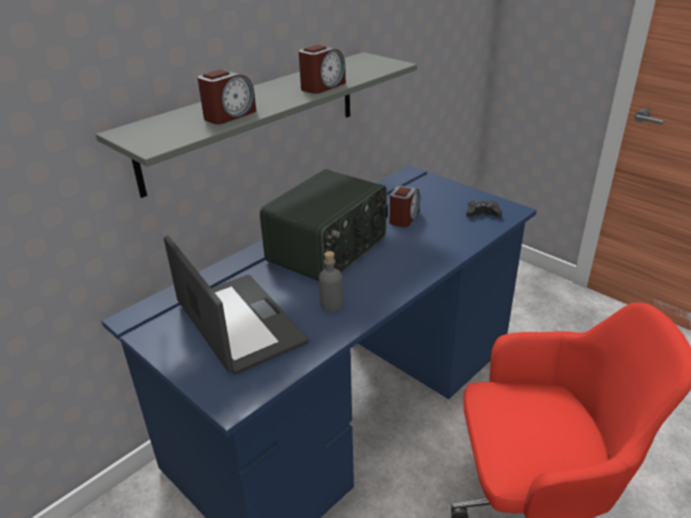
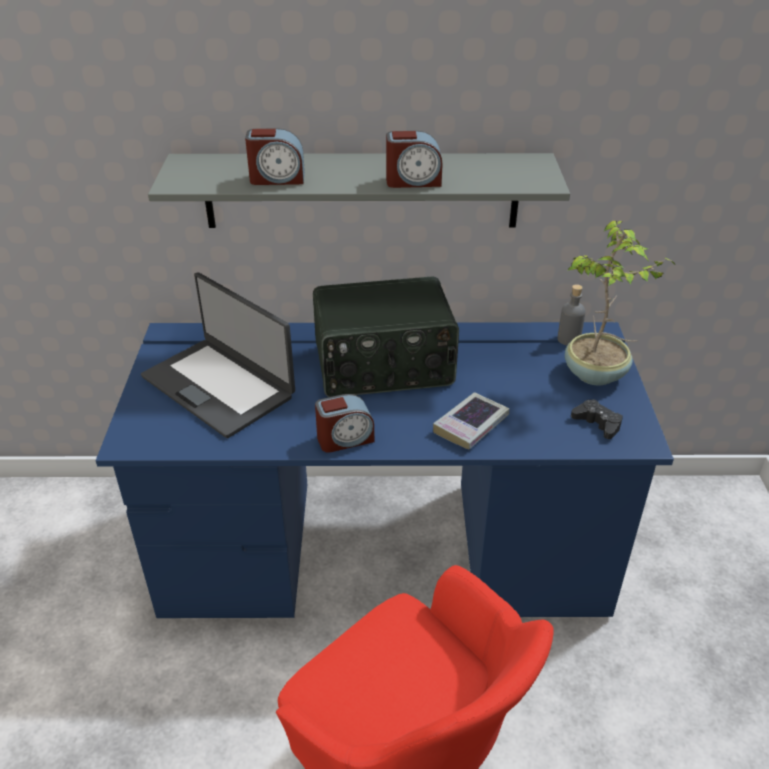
camera: 45 degrees right, 5 degrees up
laptop [164,235,309,375] -> laptop turned 120 degrees clockwise [141,272,295,438]
grey bottle [319,251,343,312] -> grey bottle moved to [558,284,586,345]
alarm clock [390,185,421,227] -> alarm clock moved to [315,394,374,453]
none -> book [433,392,509,449]
none -> potted plant [565,221,675,385]

